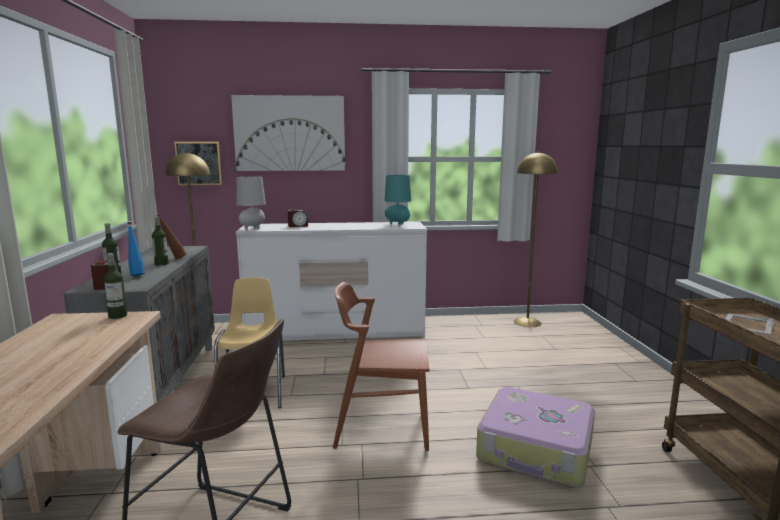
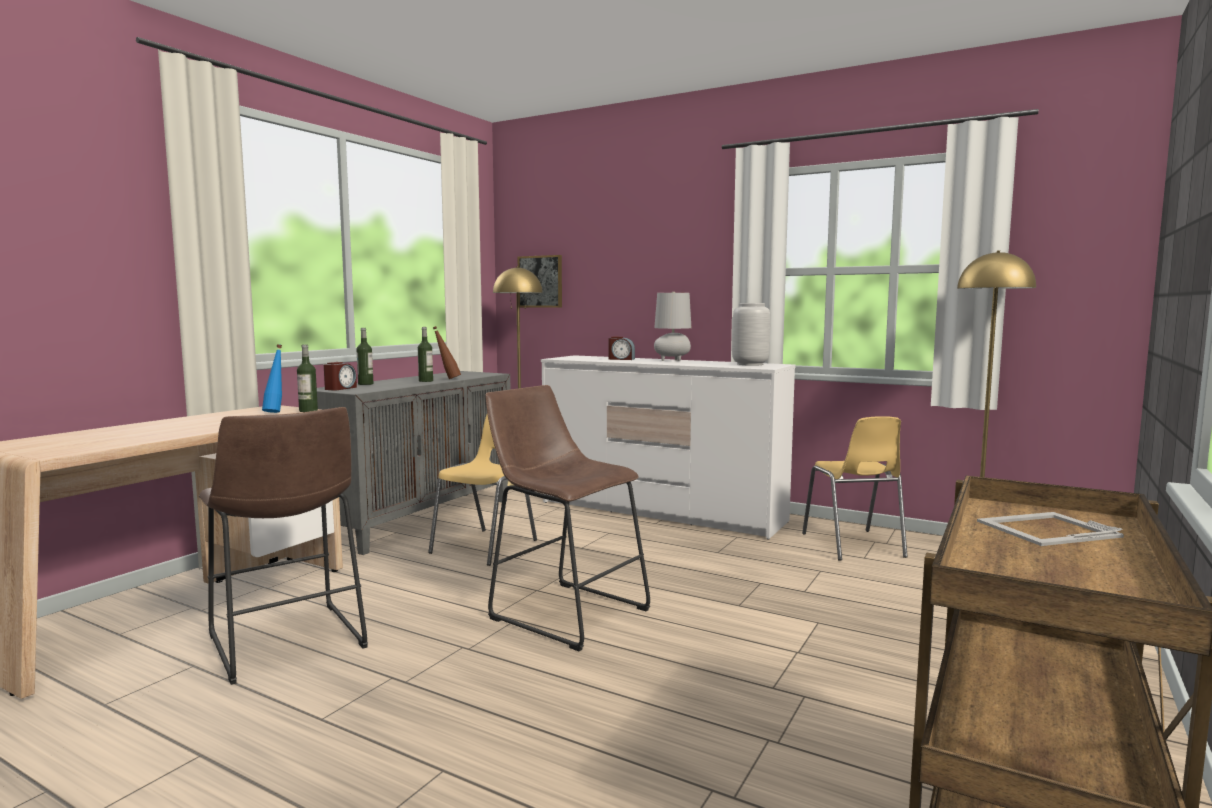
camera: 35 degrees right, 5 degrees down
blue bottle [127,222,145,276] -> blue bottle moved to [262,344,282,413]
picture [231,95,345,171] -> none
grey table lamp [236,176,266,230] -> grey table lamp moved to [654,292,691,361]
brown chair [333,282,429,451] -> brown stool [485,385,650,651]
turquoise table lamp [384,175,411,225] -> grey vase [732,303,770,366]
suitcase [476,387,595,487] -> none
none -> yellow chair [802,416,908,561]

